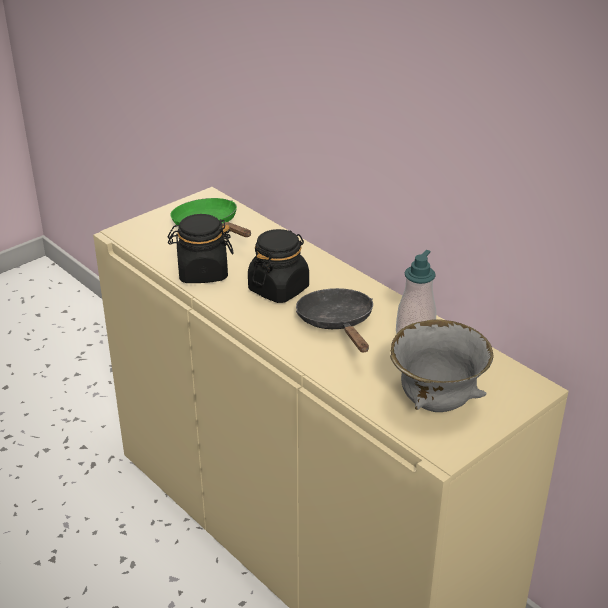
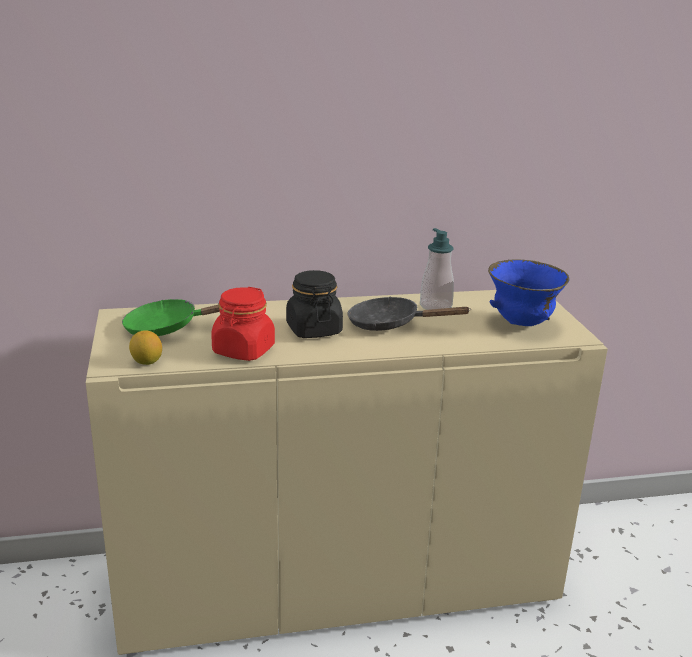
camera: 60 degrees left, 10 degrees down
black jar [168,214,234,283] -> red jar [211,287,275,361]
grey bowl [390,319,493,412] -> blue bowl [488,259,569,326]
none -> lemon [129,330,162,365]

